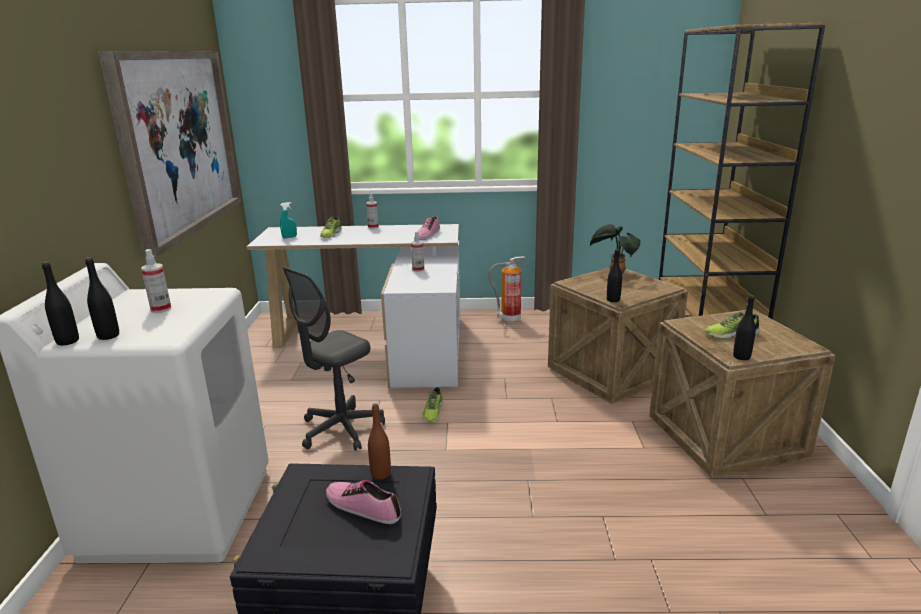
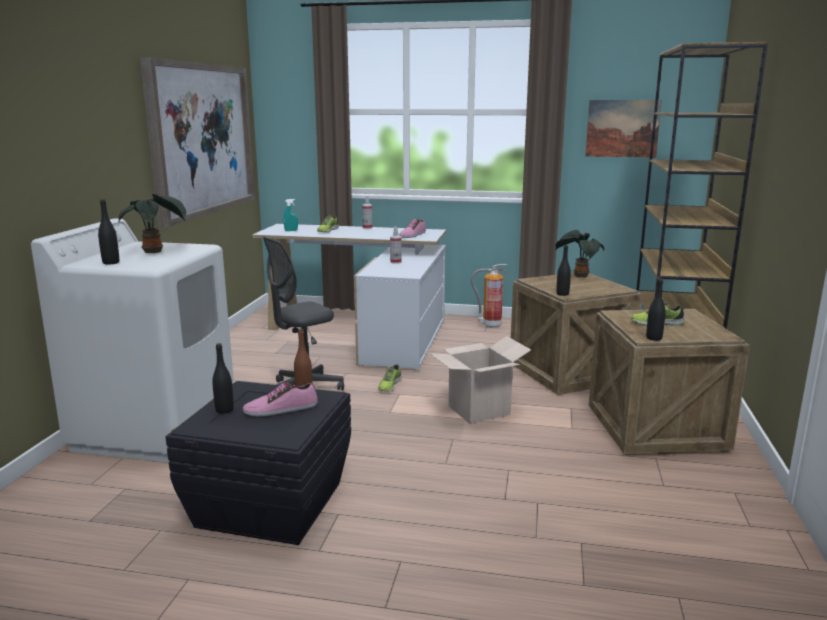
camera: 10 degrees right, 5 degrees down
black bottle [42,261,79,346] -> black bottle moved to [212,343,234,414]
spray bottle [141,249,171,313] -> potted plant [118,194,186,253]
shoe [326,480,401,524] -> shoe turned 60 degrees counterclockwise [243,383,318,416]
none -> cardboard box [429,336,531,424]
none -> picture [585,100,662,158]

